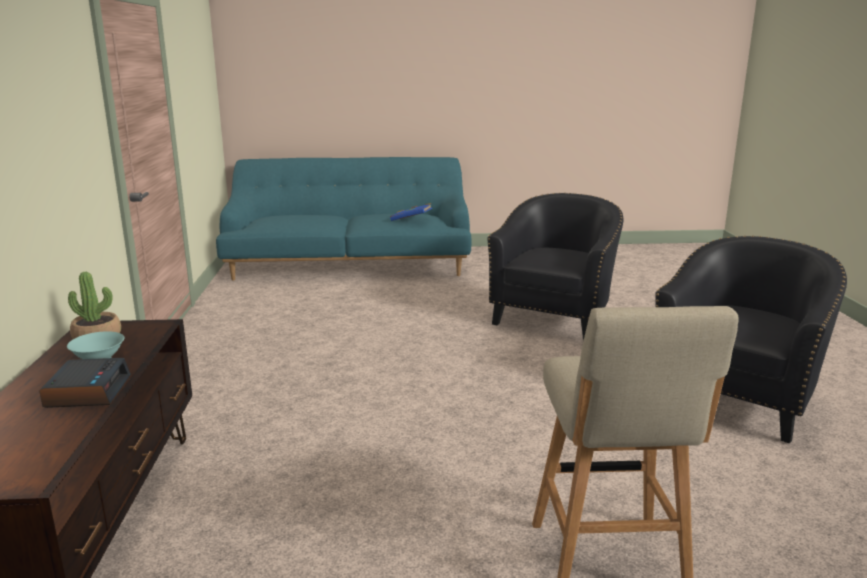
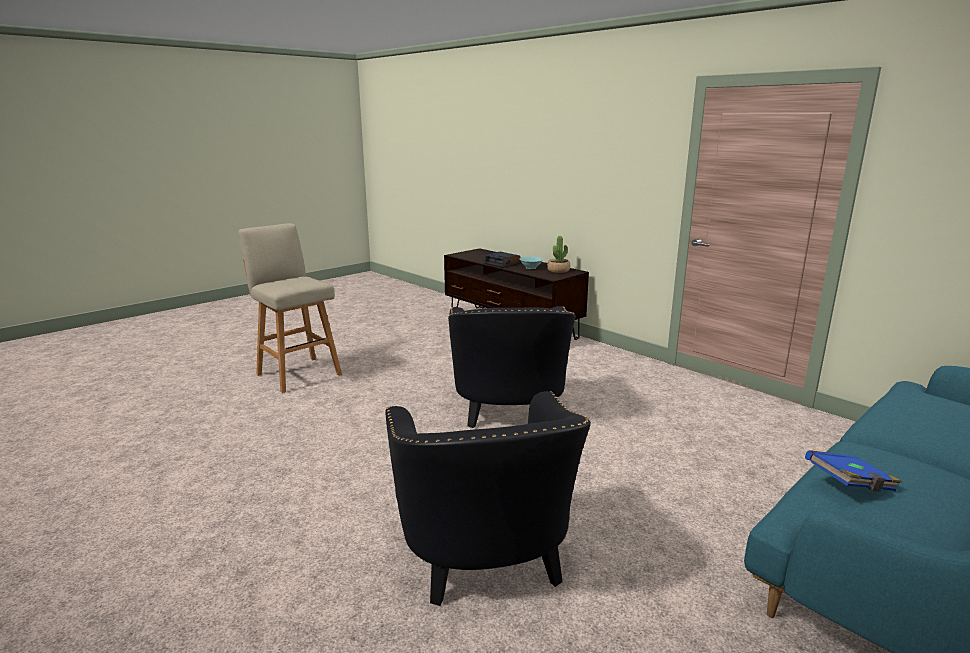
camera: 140 degrees right, 0 degrees up
black armchair [655,236,847,444] -> black armchair moved to [448,306,576,428]

